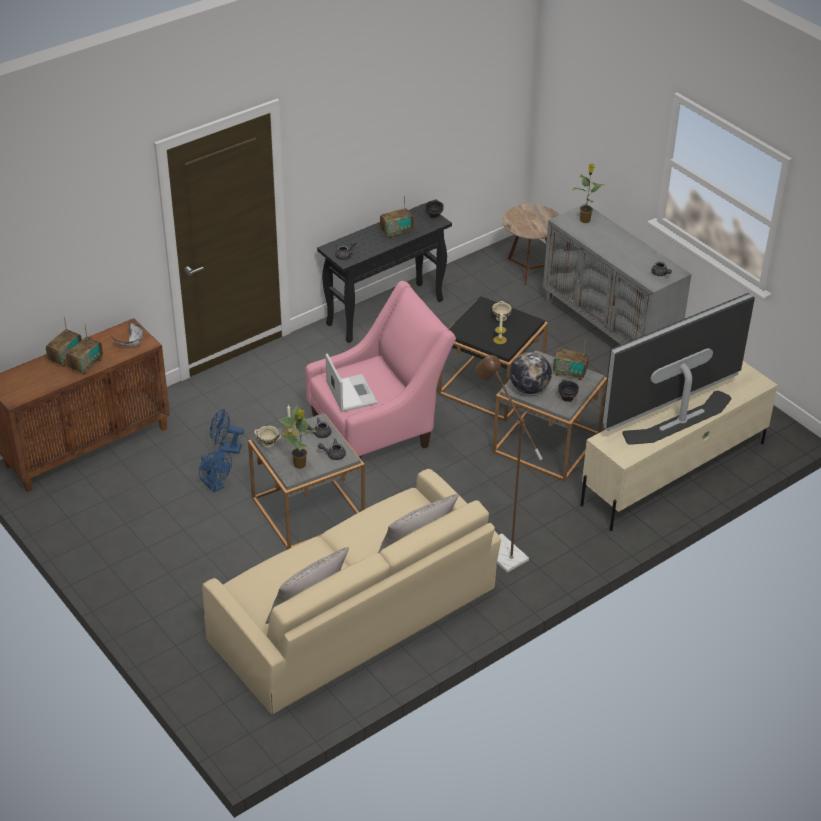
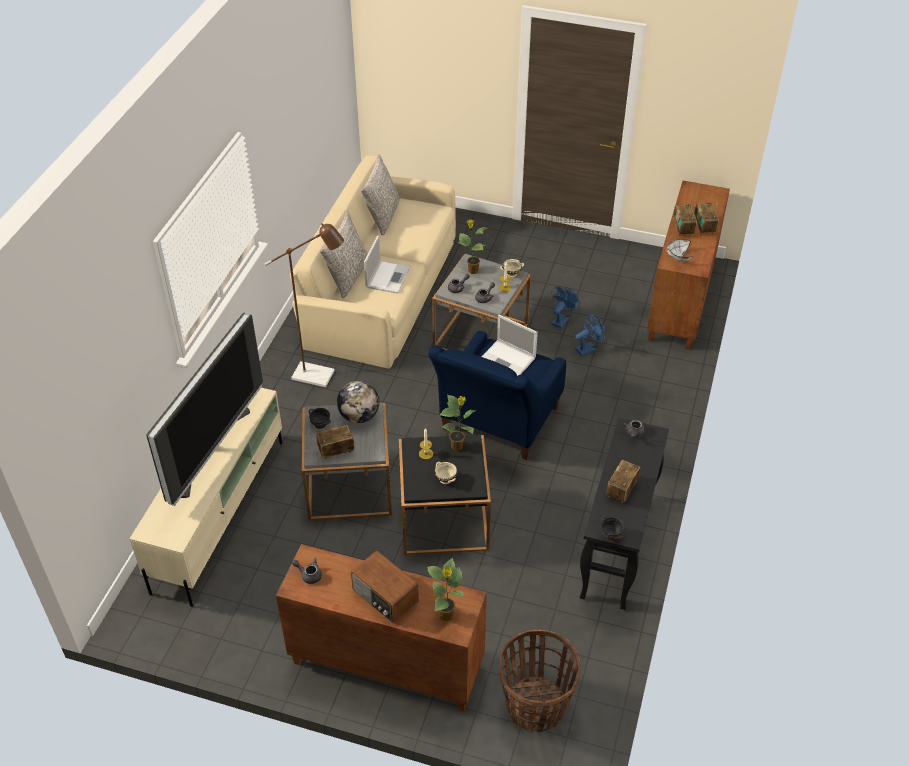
camera: 145 degrees right, 5 degrees up
blue fan [199,450,232,493] -> blue fan turned 105 degrees clockwise [551,286,580,329]
pink armchair [305,281,456,459] -> blue armchair [428,331,566,460]
brown side table [502,204,560,286] -> basket [499,630,581,733]
grey cabinet [543,204,692,345] -> brown cabinet [276,544,487,712]
none -> radio [351,550,419,623]
none -> laptop [364,236,411,294]
none -> potted plant [440,395,477,451]

